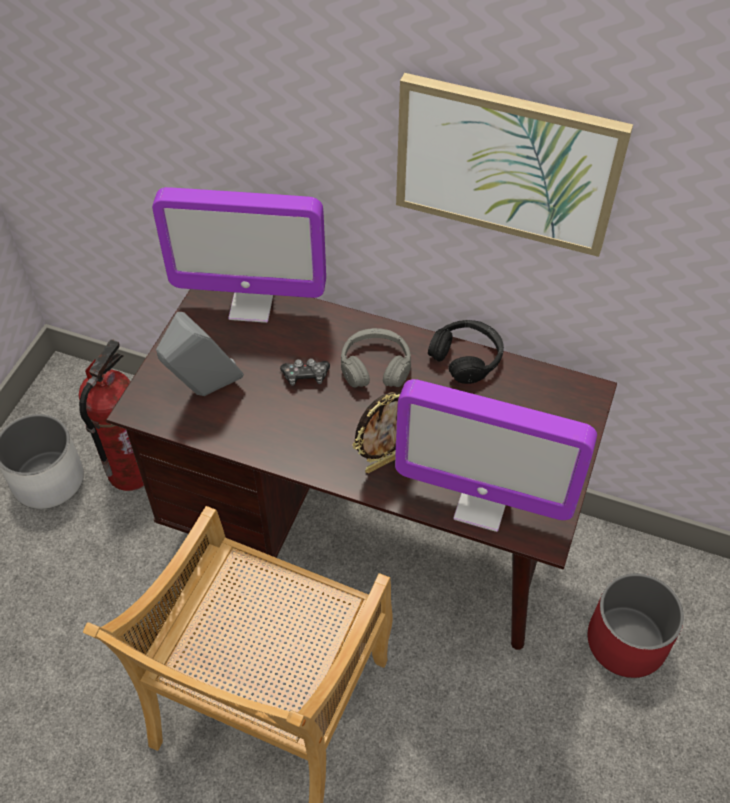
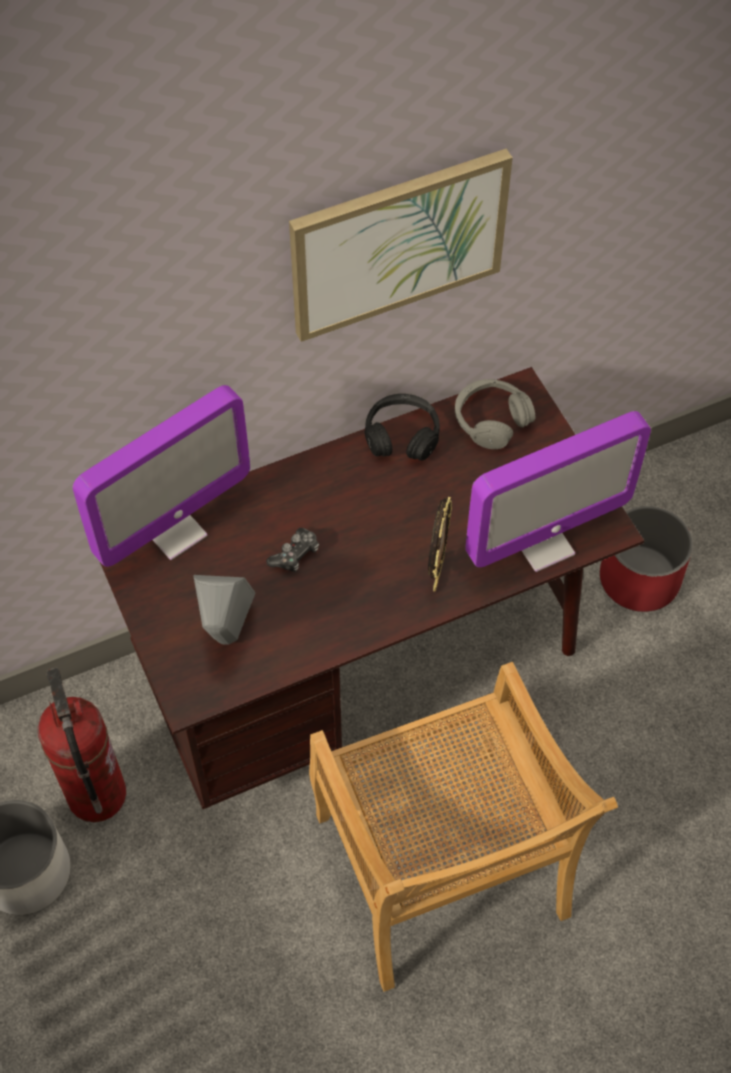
camera: 45 degrees left, 5 degrees up
grey headphones [341,328,411,387] -> grey headphones moved to [455,379,535,449]

